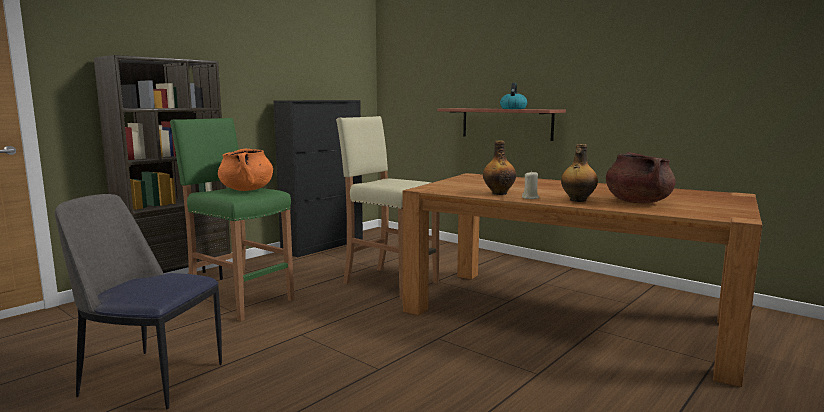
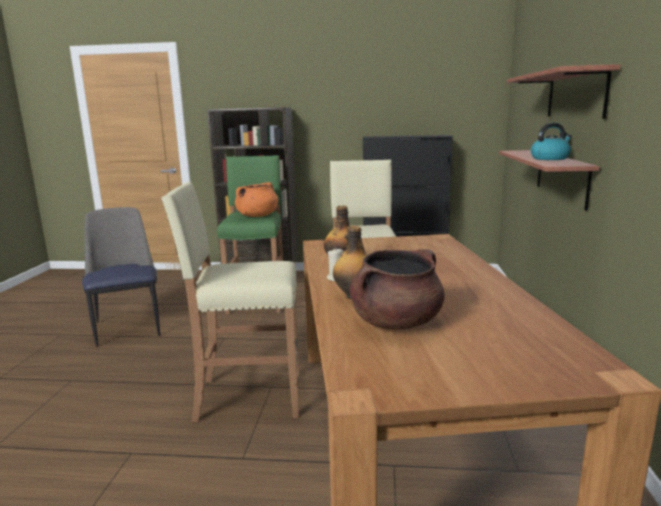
camera: 55 degrees right, 5 degrees up
none -> beige stool [161,182,299,422]
none -> shelf [507,64,621,119]

